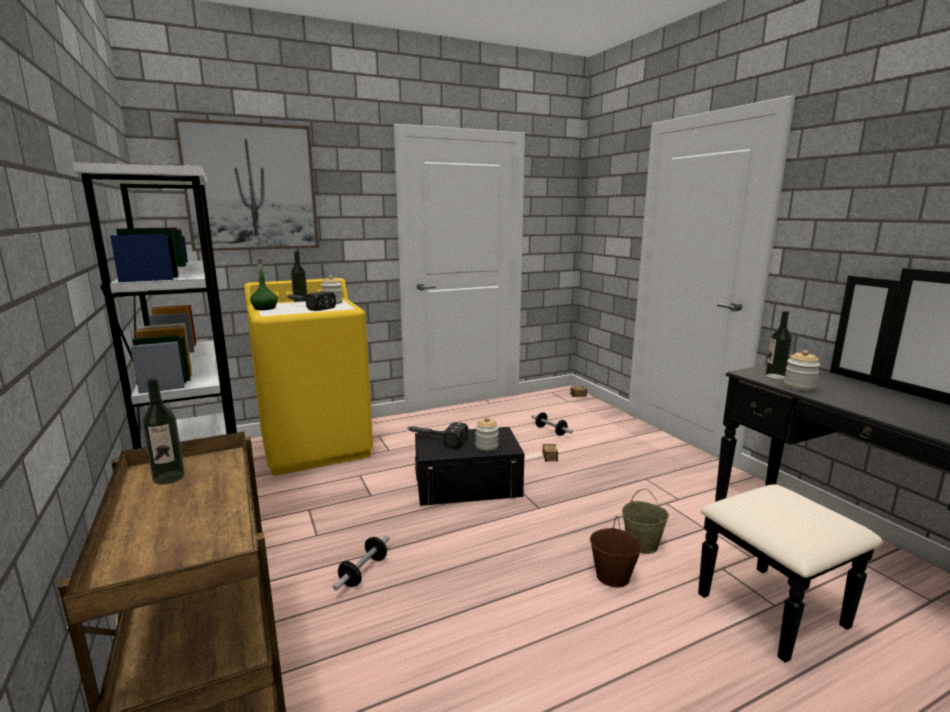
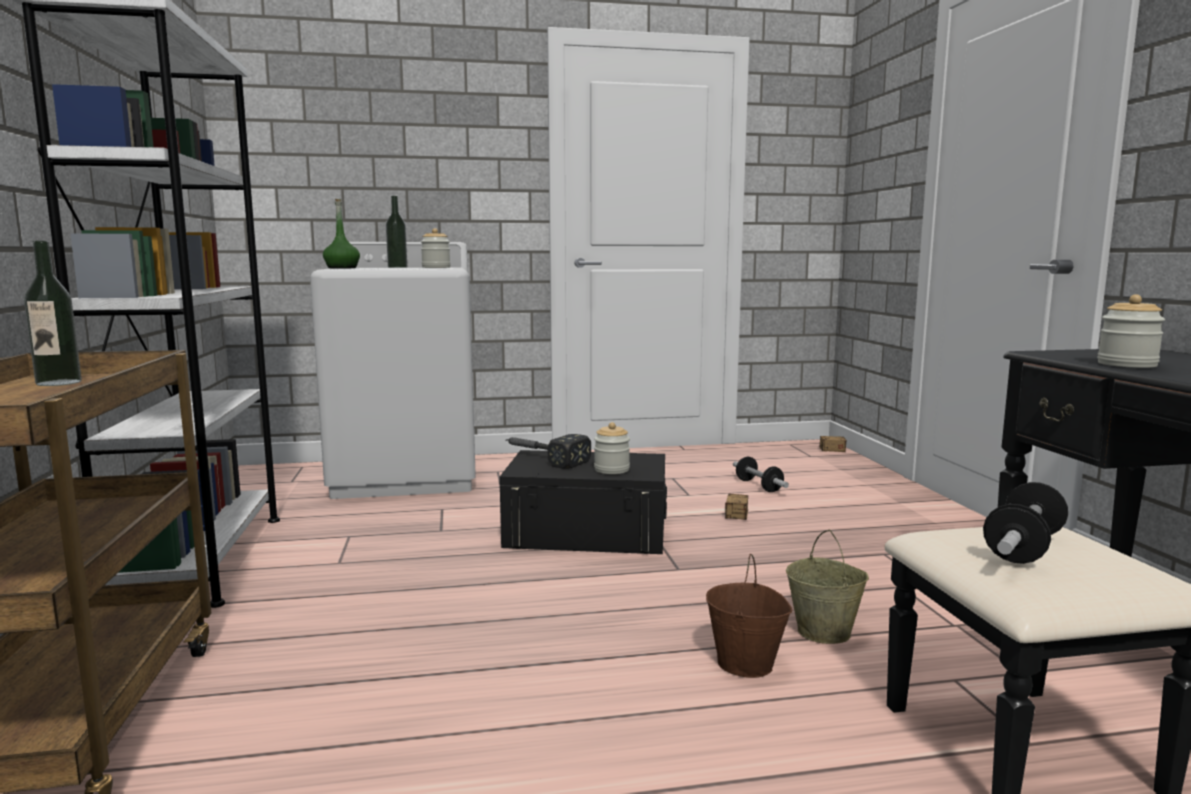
camera: 15 degrees right, 5 degrees down
picture [174,118,319,251] -> none
yellow washing machine [244,278,373,476] -> white washing machine [310,242,476,499]
hammer [287,291,336,311] -> none
dumbbell [333,535,390,591] -> dumbbell moved to [983,482,1068,564]
bottle [765,311,792,379] -> none

